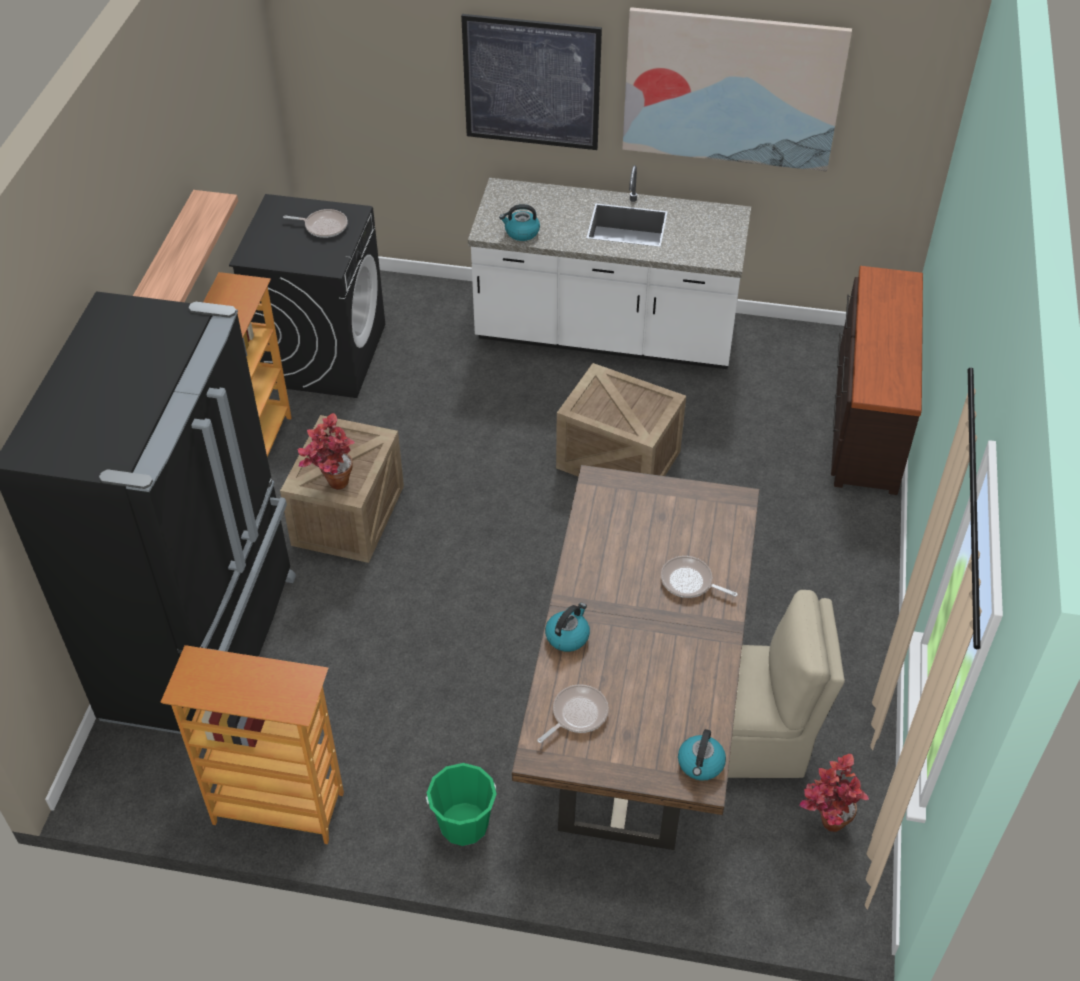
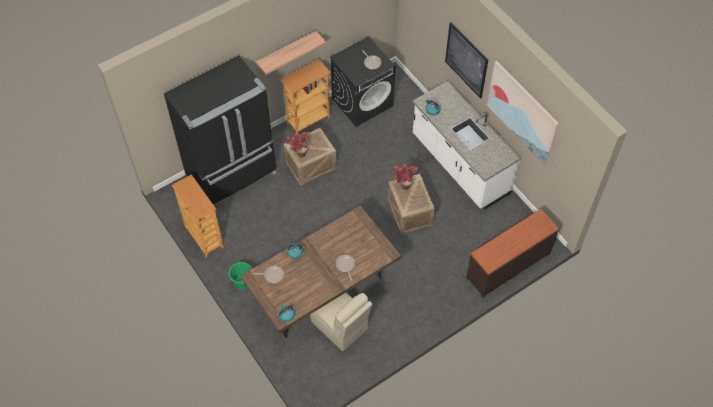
camera: 45 degrees right, 10 degrees up
potted plant [799,754,869,832] -> potted plant moved to [392,164,418,190]

